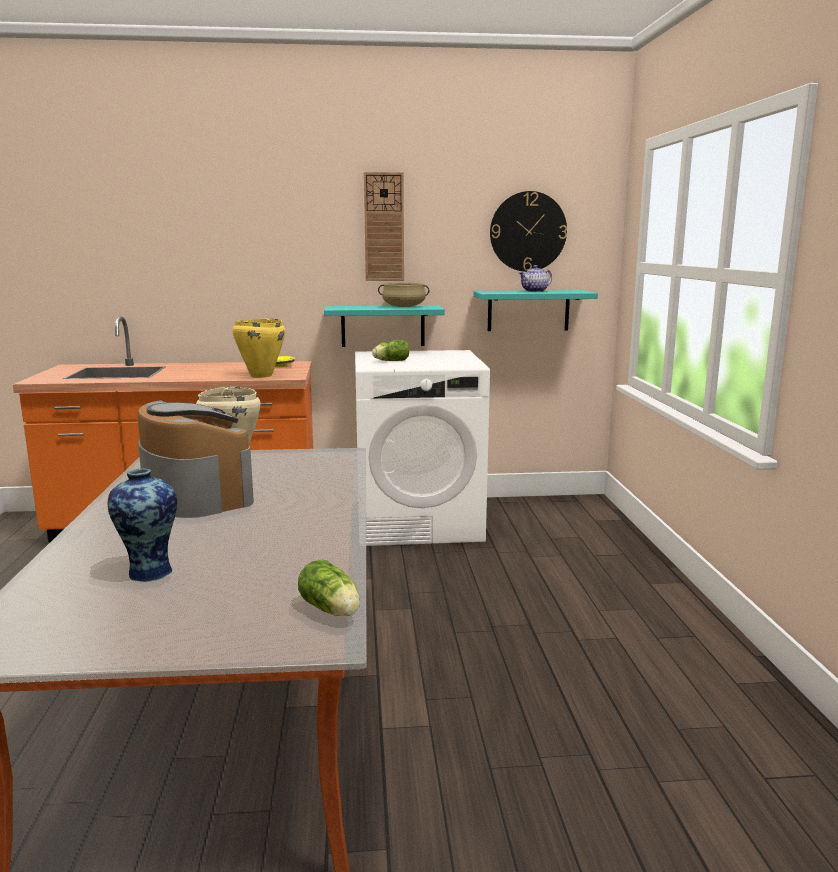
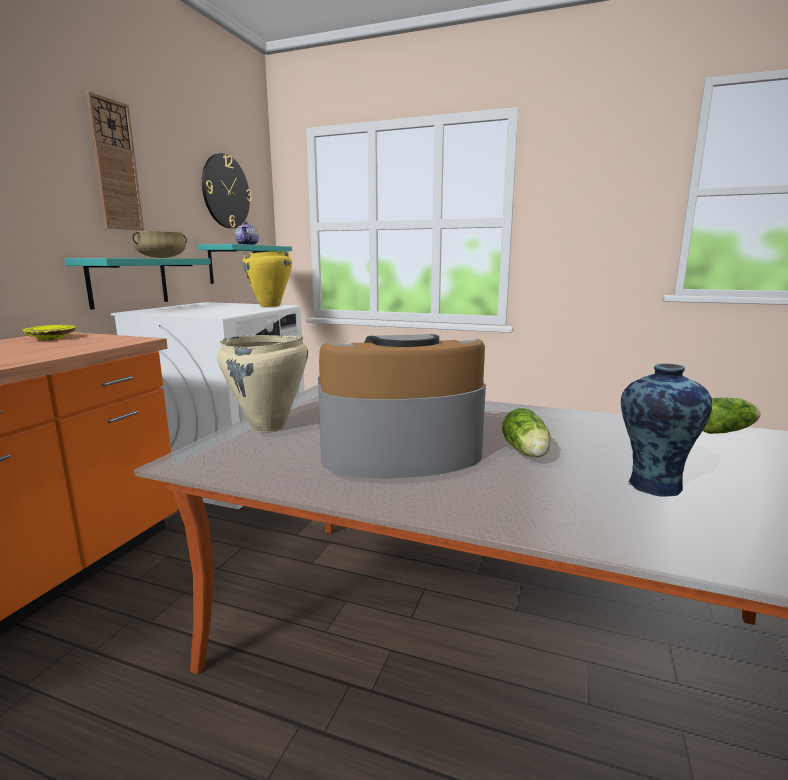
camera: 65 degrees left, 0 degrees up
yellow cooking pot [232,318,285,378] -> yellow cooking pot moved to [242,251,292,307]
lettuce [372,340,409,361] -> lettuce moved to [502,408,551,457]

